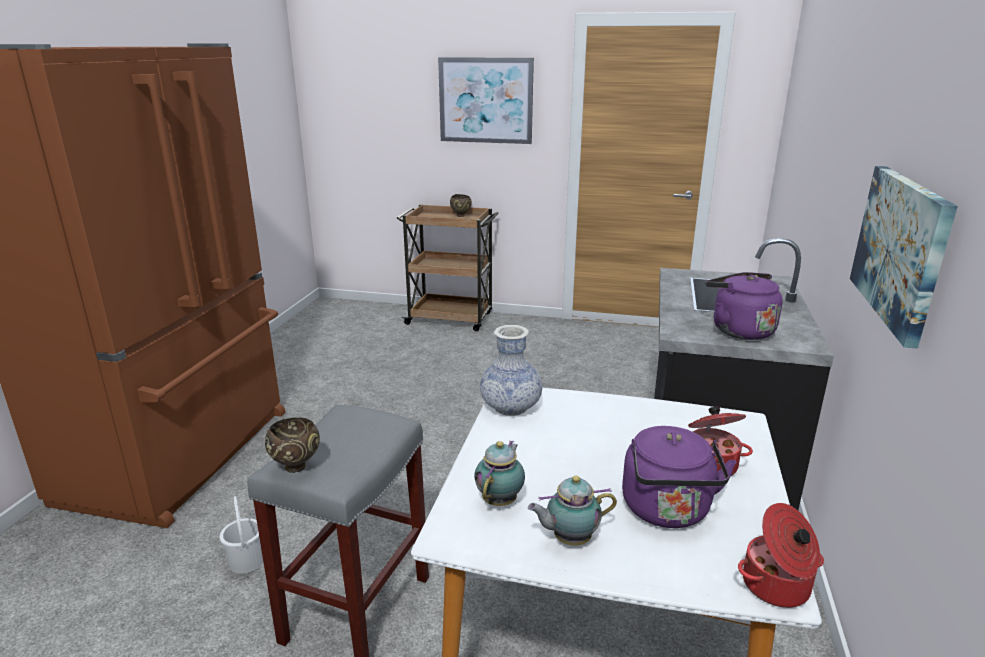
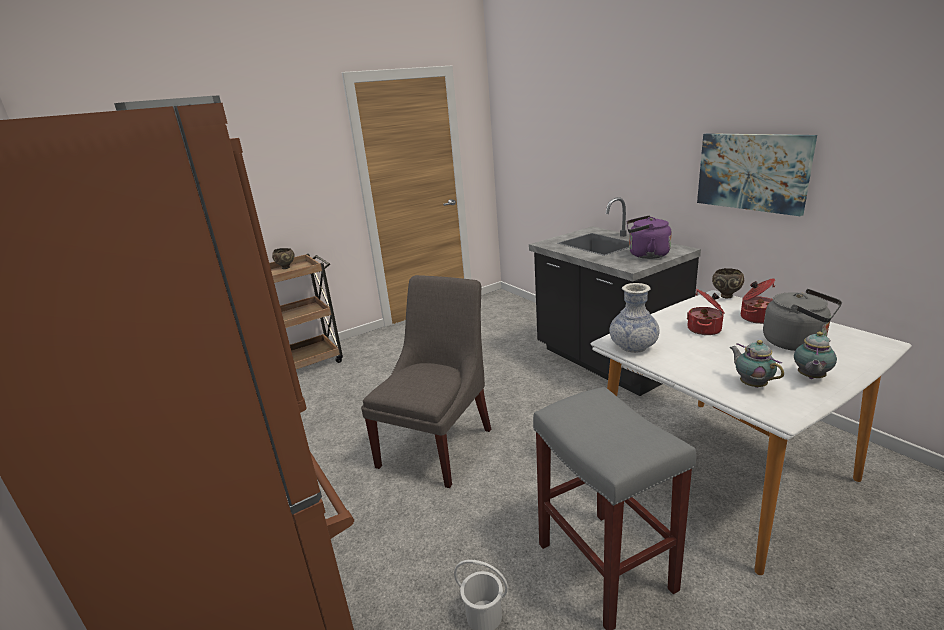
camera: 45 degrees left, 0 degrees up
brown bowl [265,418,320,473] -> brown bowl moved to [712,268,744,298]
picture [438,57,534,144] -> none
purple kettle [622,426,737,528] -> grey kettle [763,289,842,351]
cooking pot [738,503,824,608] -> cooking pot moved to [687,289,724,335]
none -> grey chair [361,275,491,488]

